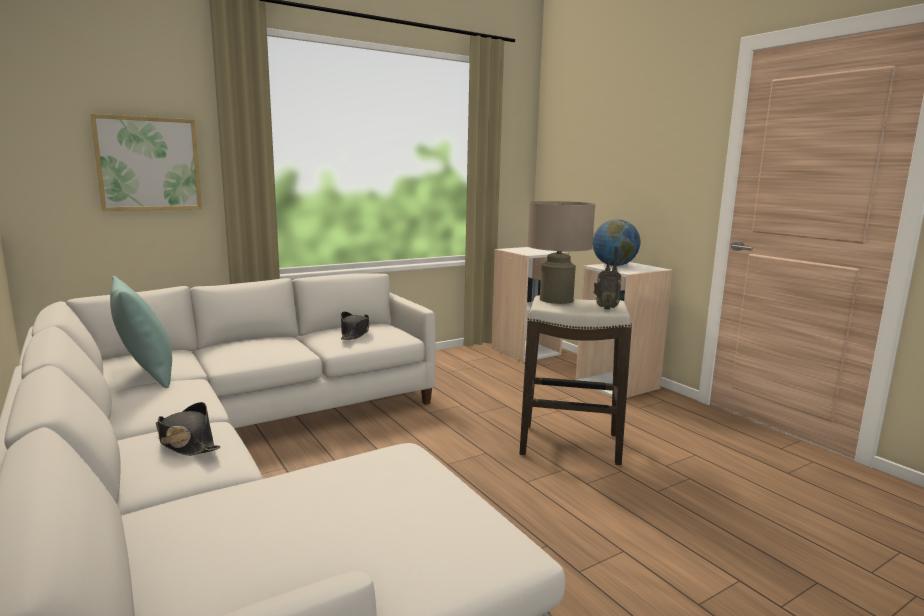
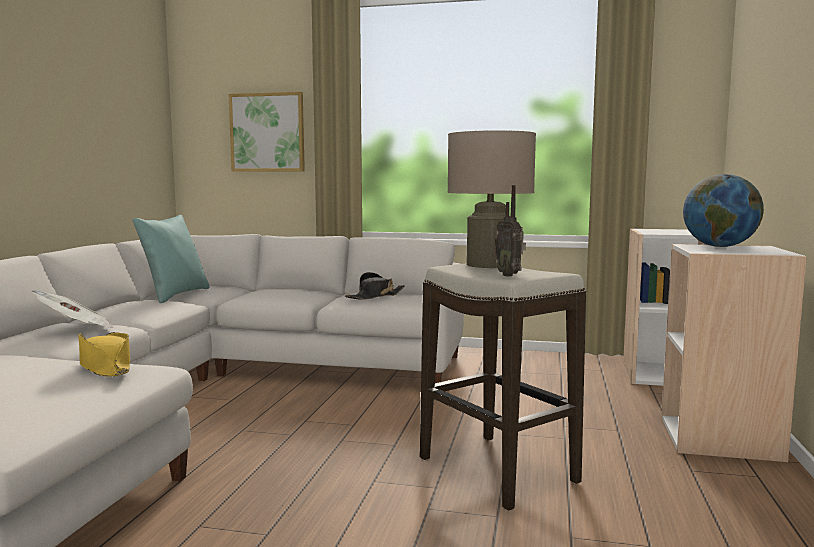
camera: 45 degrees right, 5 degrees down
black hat [156,402,220,456] -> newspaper [29,290,114,328]
none -> yellow hat [78,332,130,377]

